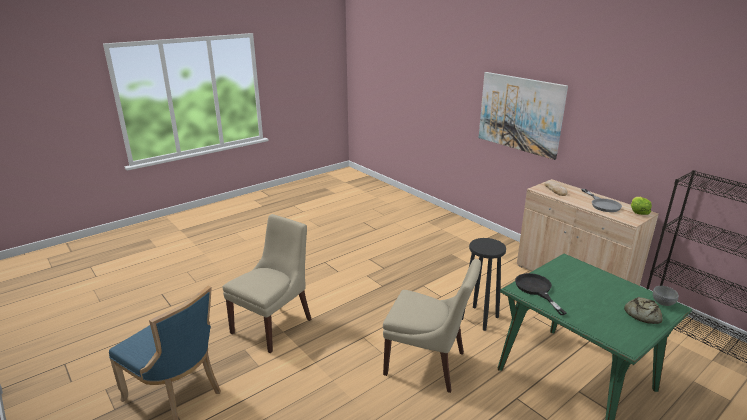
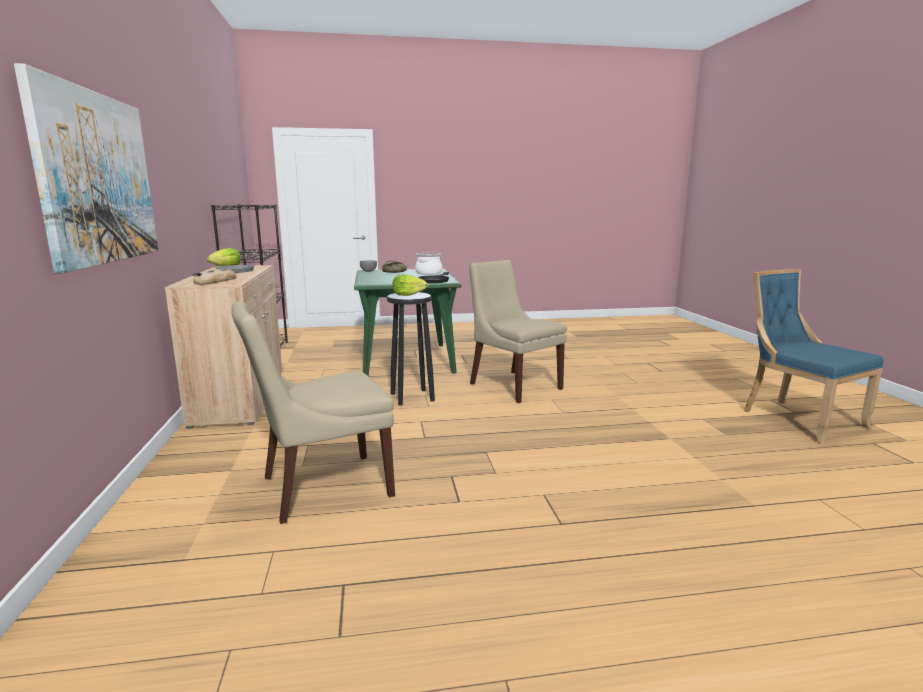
camera: 150 degrees left, 10 degrees down
beige chair [223,214,311,353] -> beige chair moved to [231,301,395,524]
none -> lettuce [392,274,428,296]
none -> cooking pot [415,253,442,275]

